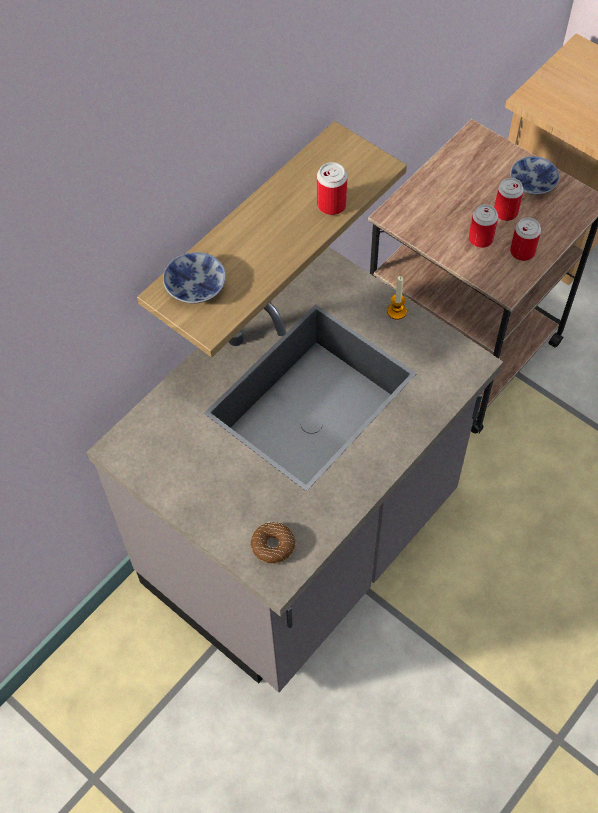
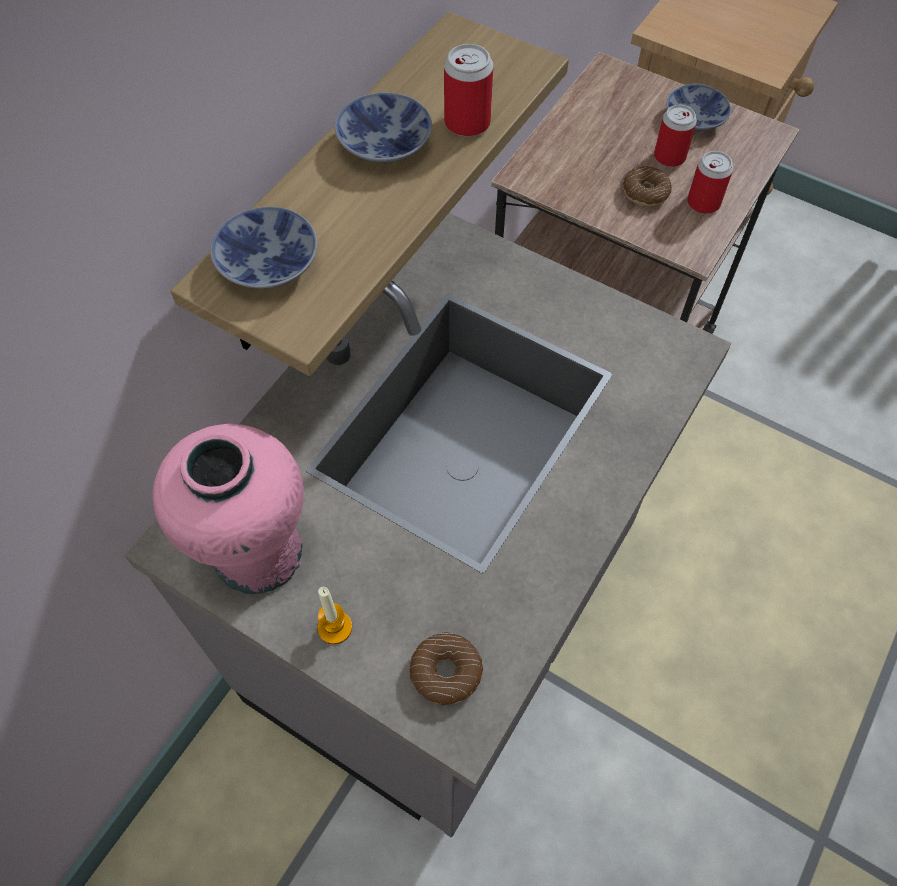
camera: 10 degrees left, 0 degrees up
candle [387,276,407,320] -> candle moved to [317,587,352,644]
can [469,204,498,248] -> donut [623,166,672,207]
none -> pink vase [153,424,304,594]
none -> bowl [335,92,432,163]

